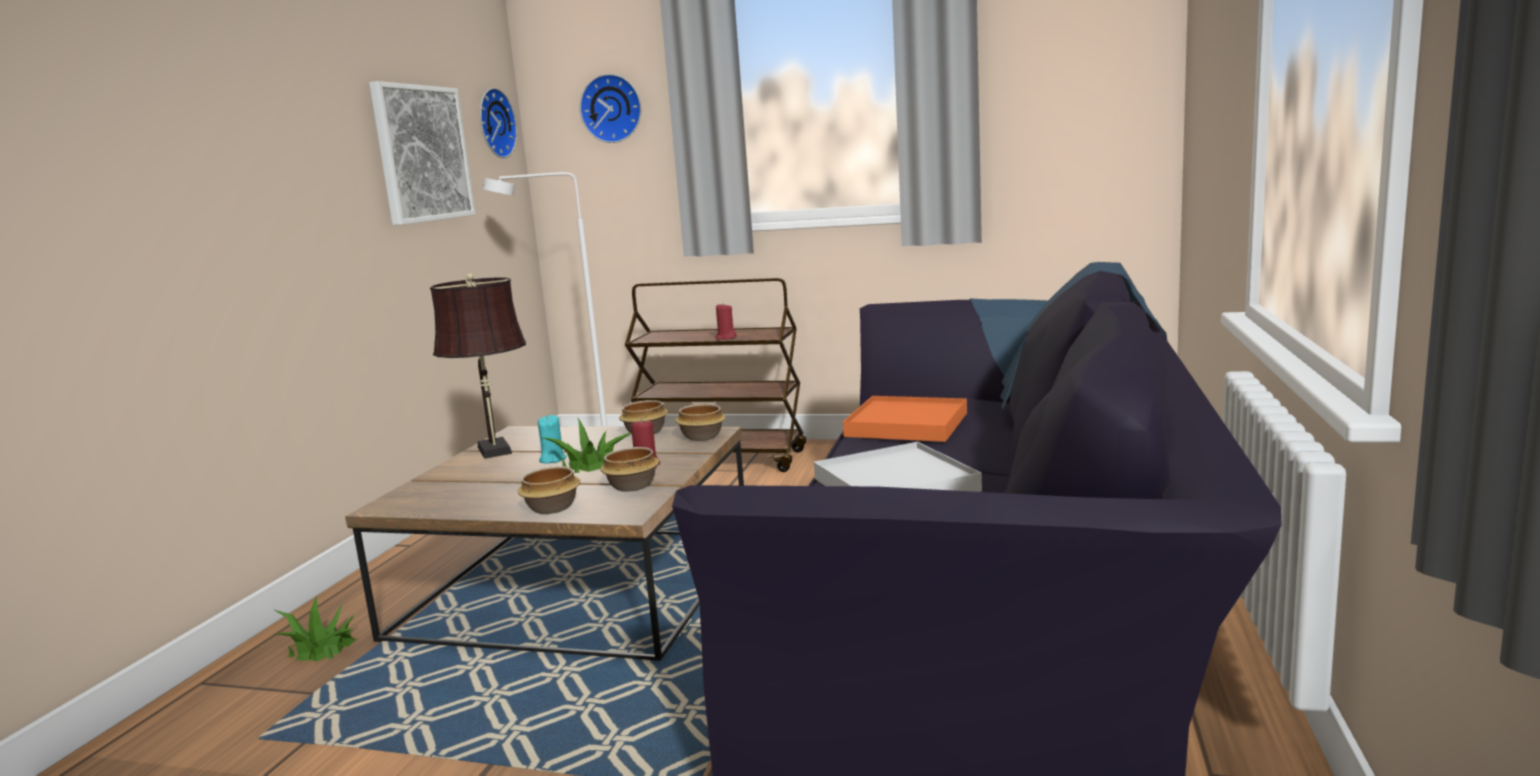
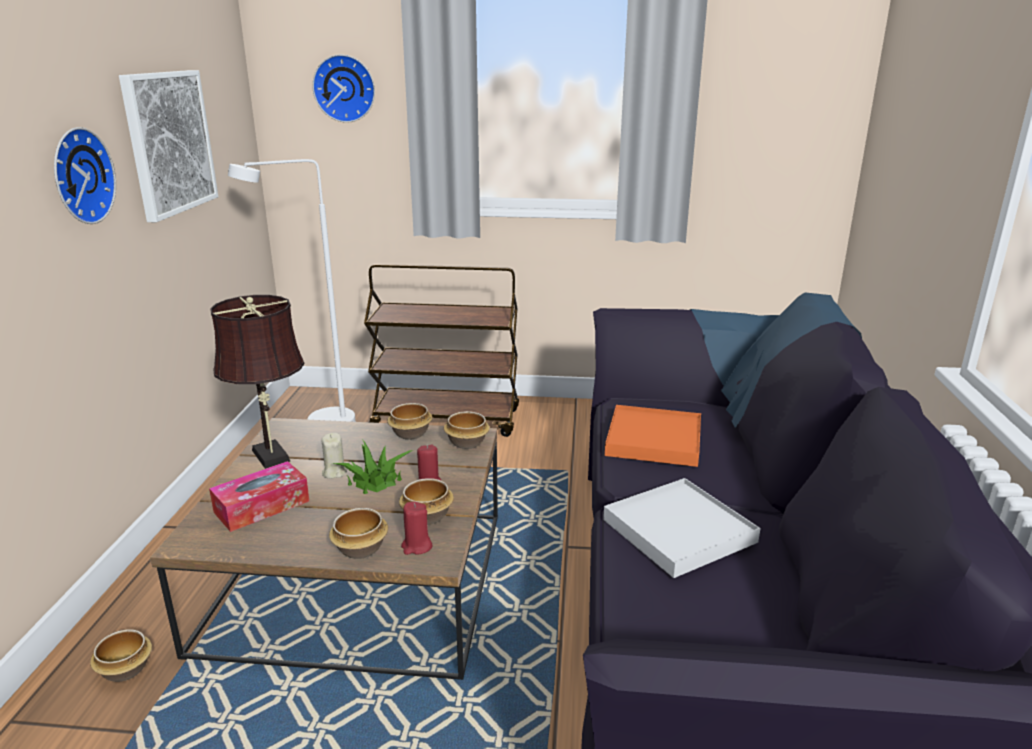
camera: 10 degrees left, 10 degrees up
potted plant [273,597,355,662] -> bowl [90,629,152,682]
wall clock [480,88,517,158] -> wall clock moved to [54,127,116,224]
turquoise candle [538,415,566,464] -> beige candle [321,433,347,479]
red candle [715,303,737,340] -> red candle moved to [401,502,432,555]
none -> tissue box [209,461,309,532]

